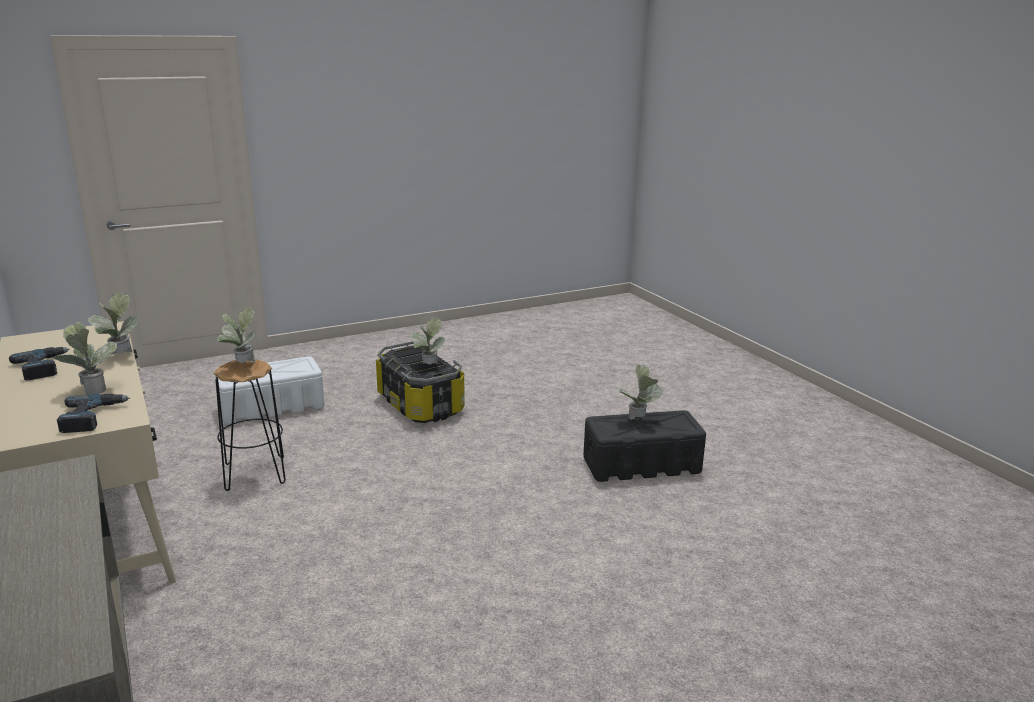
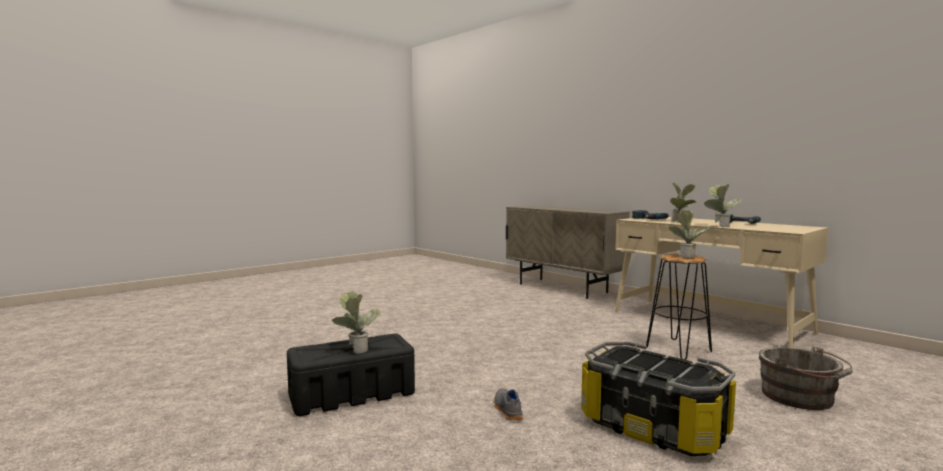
camera: 165 degrees right, 15 degrees down
white storage box [215,356,325,425] -> grey bucket [759,345,853,410]
potted plant [411,317,445,365] -> none
none -> grey shoe [494,388,523,420]

